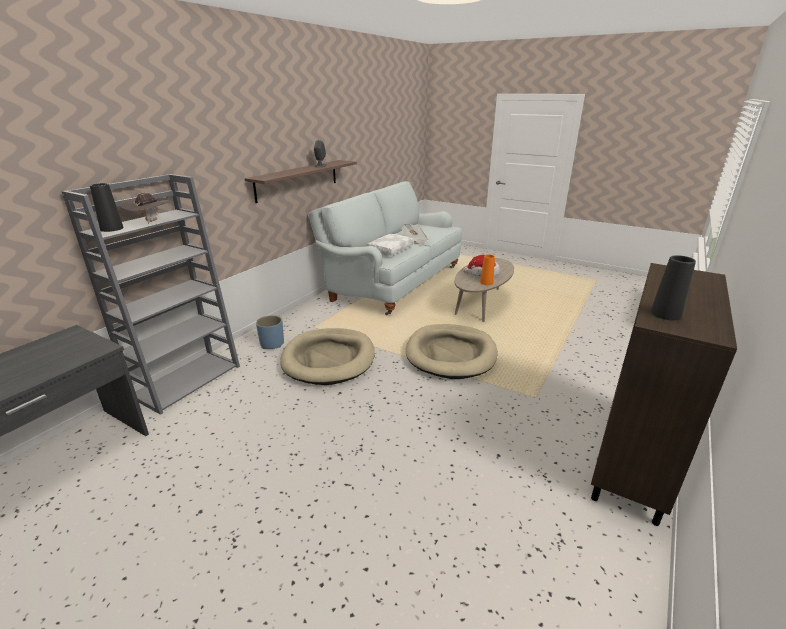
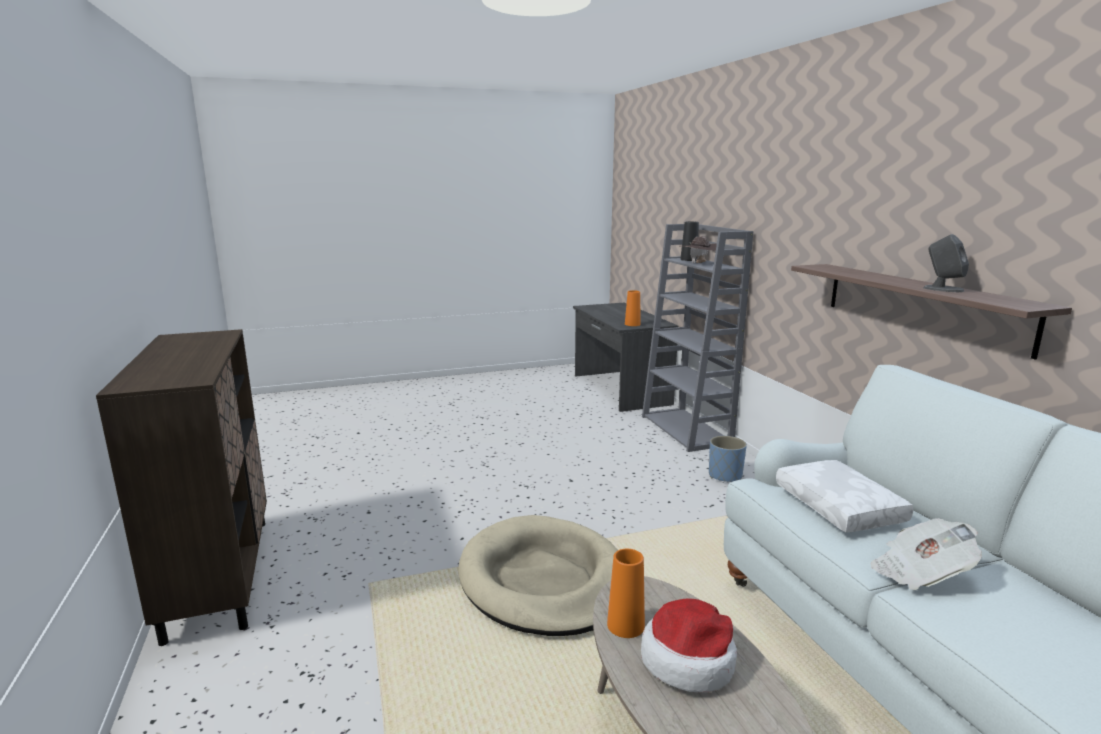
camera: 130 degrees right, 10 degrees down
beige dog bed [280,328,375,385] -> none
black vase [650,255,696,320] -> none
none -> orange vase [625,290,641,326]

